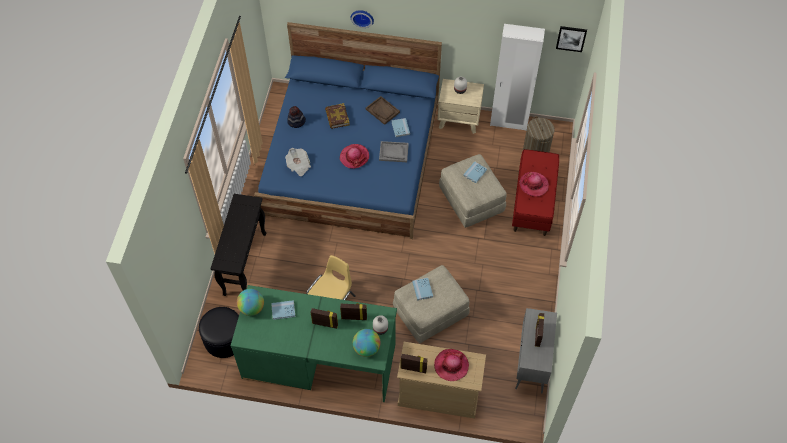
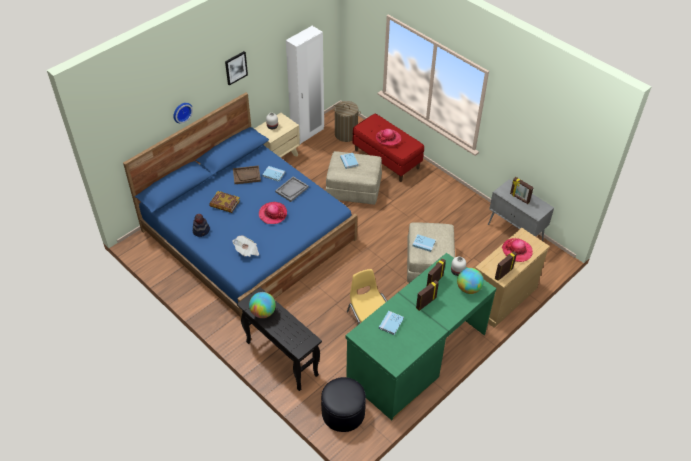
camera: 55 degrees left, 10 degrees down
globe [237,289,264,316] -> globe moved to [249,292,276,318]
picture [556,26,587,52] -> picture moved to [225,51,248,86]

